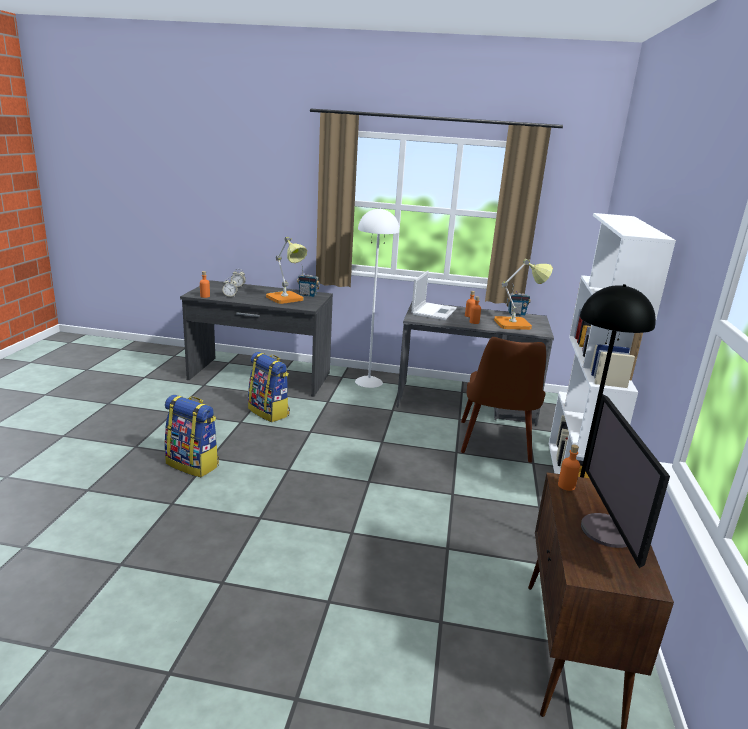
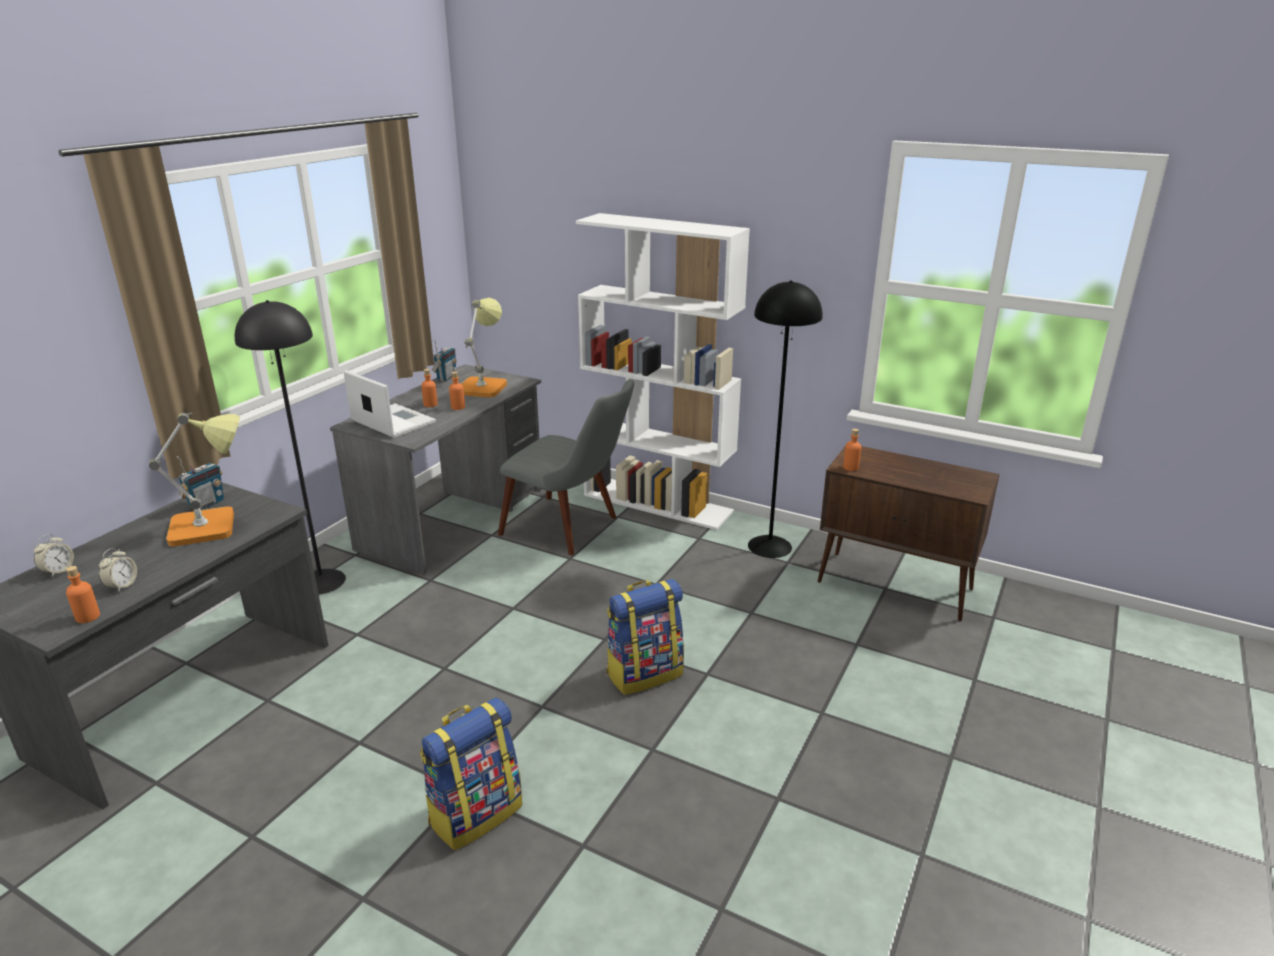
camera: 70 degrees left, 5 degrees up
backpack [248,352,290,422] -> backpack moved to [607,579,684,695]
white floor lamp [355,208,400,388] -> black floor lamp [235,300,346,595]
brown chair [461,337,546,463] -> grey chair [498,379,634,555]
monitor [581,394,670,568] -> none

